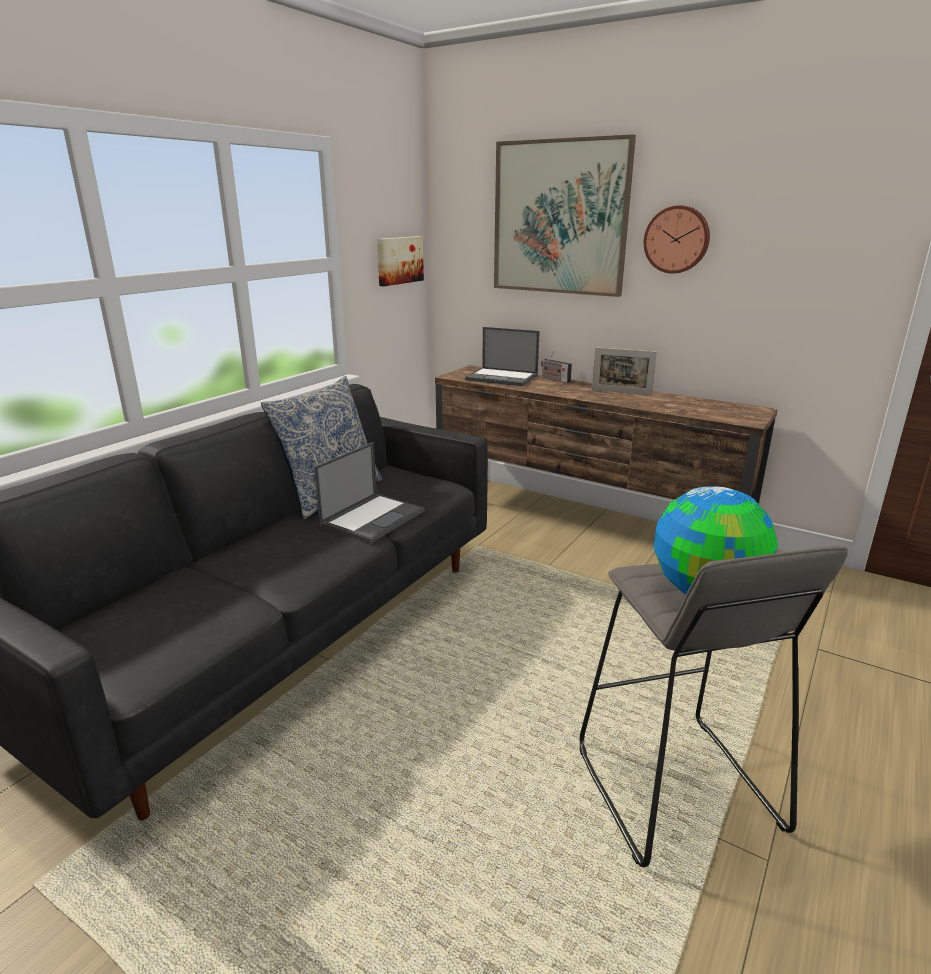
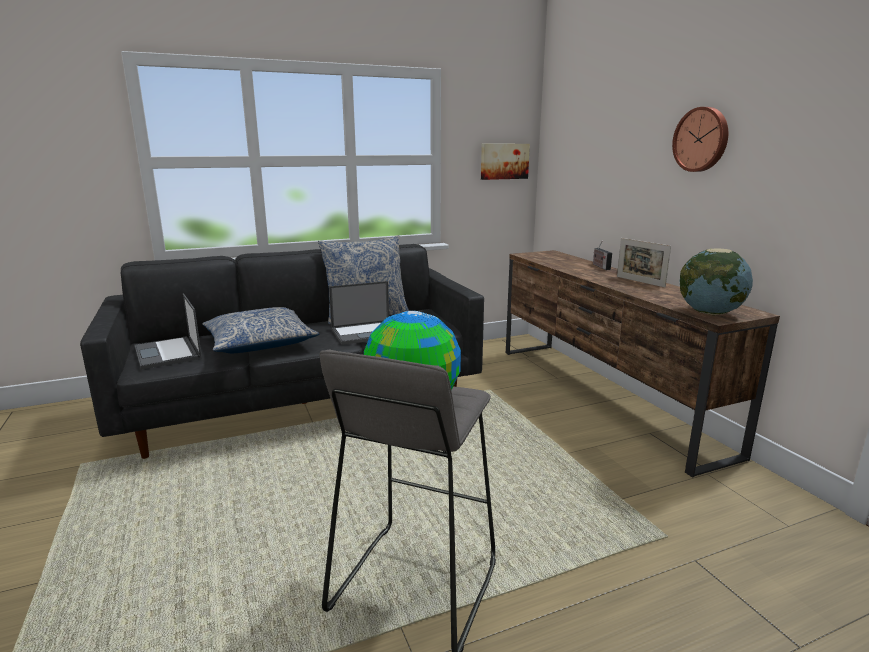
camera: 35 degrees right, 5 degrees down
laptop [465,327,540,386] -> laptop moved to [135,293,202,370]
picture [494,134,636,297] -> none
none -> pillow [202,307,320,353]
none -> globe [680,248,753,315]

